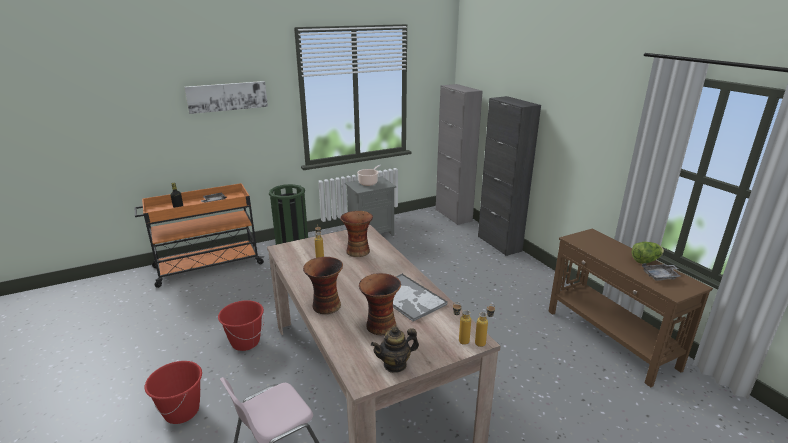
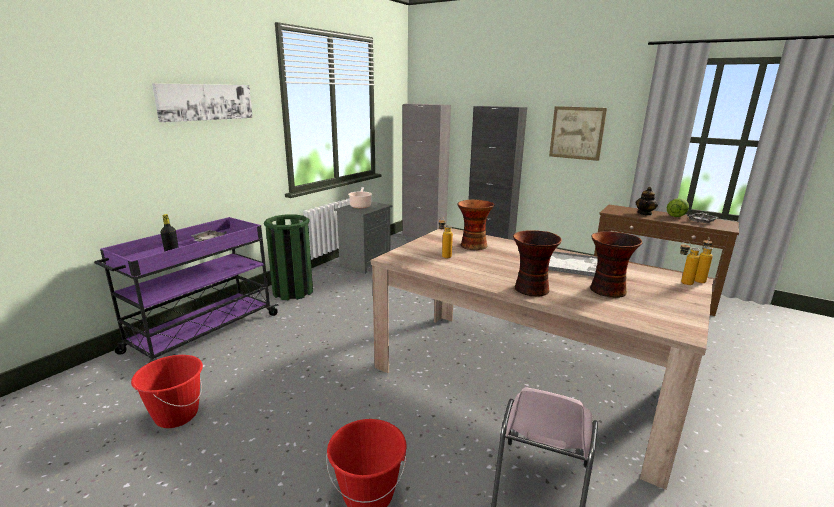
camera: 30 degrees left, 5 degrees down
orange cart [134,183,264,288] -> purple cart [94,217,278,363]
red bucket [218,300,264,351] -> red bucket moved to [131,355,203,428]
teapot [371,327,419,373] -> teapot moved to [635,187,658,216]
none -> picture [549,106,607,161]

